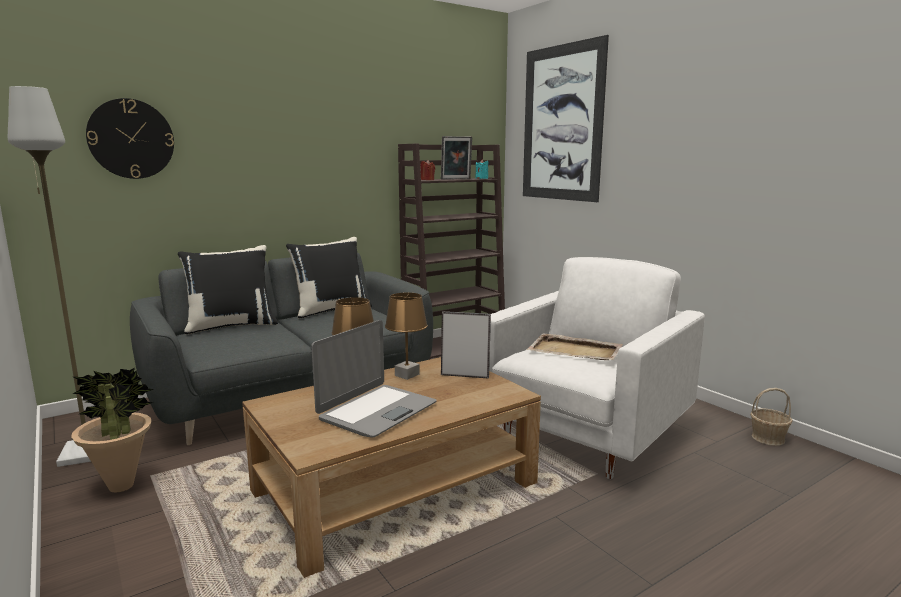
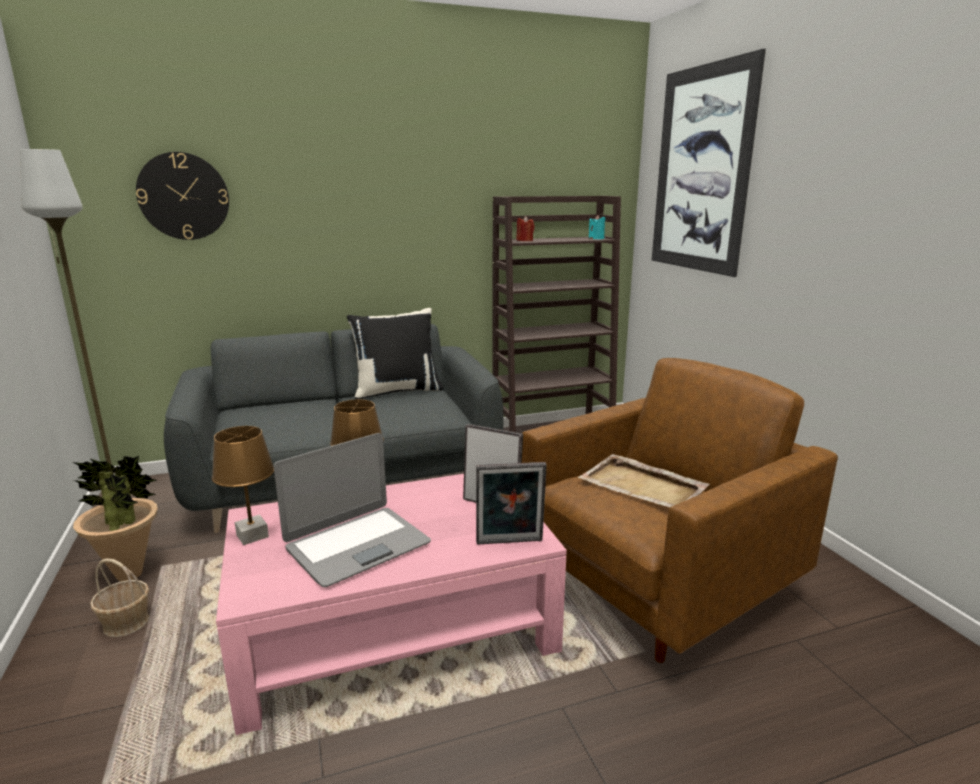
camera: 15 degrees right, 5 degrees up
black pillow [178,245,278,335] -> none
brown coffee table [242,357,541,578] -> pink coffee table [216,474,567,735]
brown table lamp [385,293,428,380] -> brown table lamp moved to [212,426,274,545]
picture frame [441,136,472,180] -> picture frame moved to [476,462,547,545]
white armchair [489,257,705,479] -> brown armchair [522,358,838,663]
basket [750,388,792,446] -> basket moved to [90,558,149,637]

